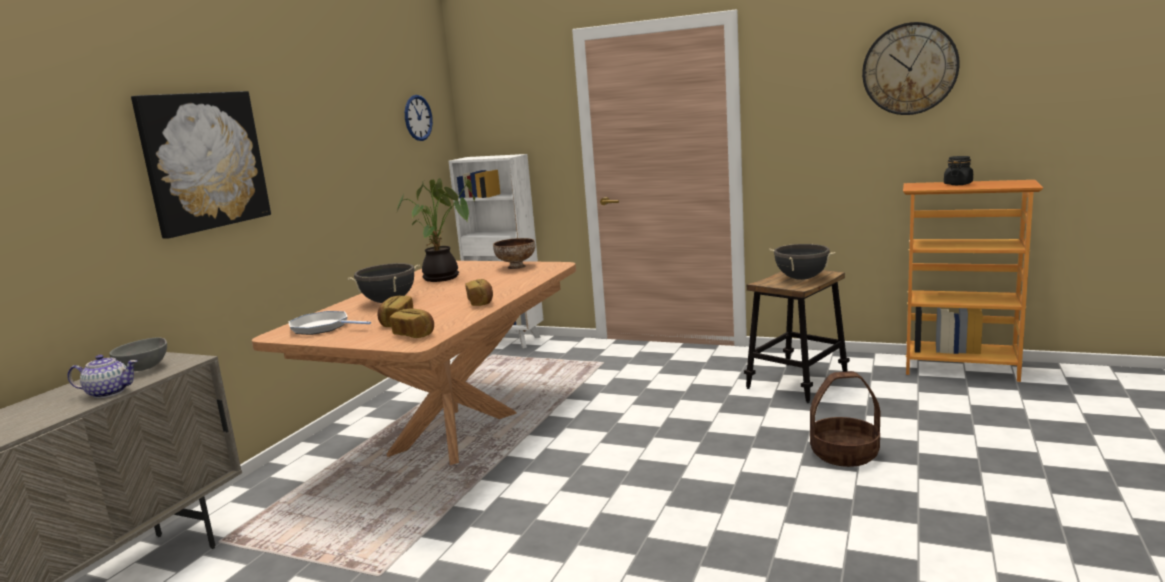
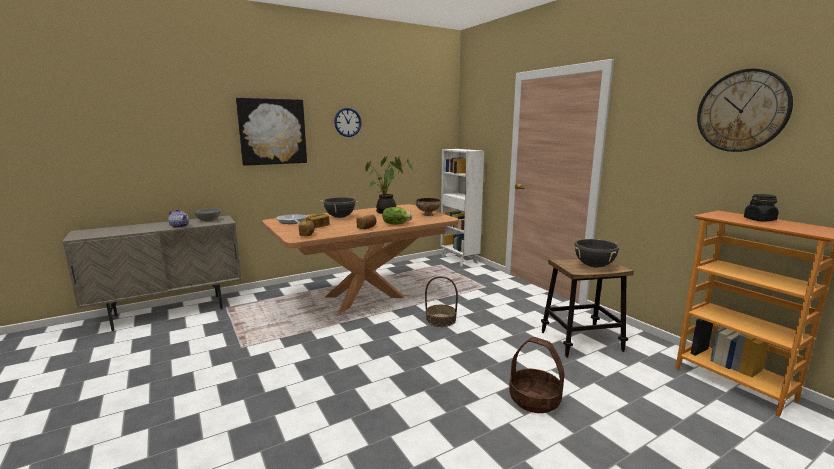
camera: 35 degrees right, 0 degrees up
wall clock [405,95,433,141] -> wall clock moved to [334,108,361,137]
none -> lettuce [382,207,413,225]
none -> basket [425,276,458,327]

